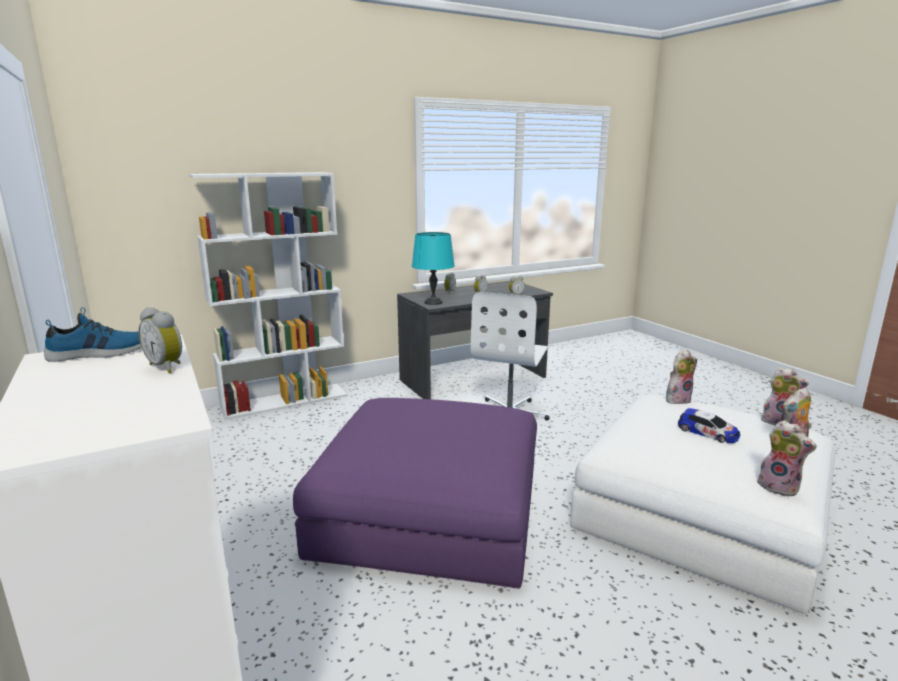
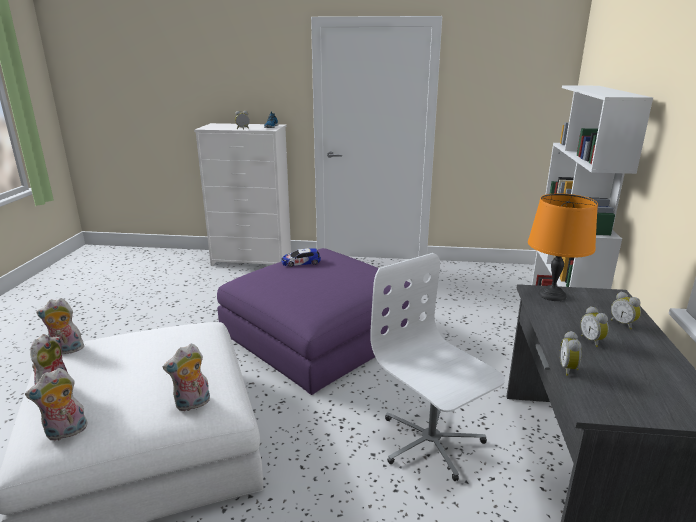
camera: 125 degrees right, 5 degrees up
turquoise table lamp [412,232,455,305] -> orange table lamp [528,193,598,301]
plush toy [666,350,697,404] -> plush toy turned 45 degrees clockwise [163,343,210,411]
toy car [678,408,740,443] -> toy car moved to [281,248,321,267]

